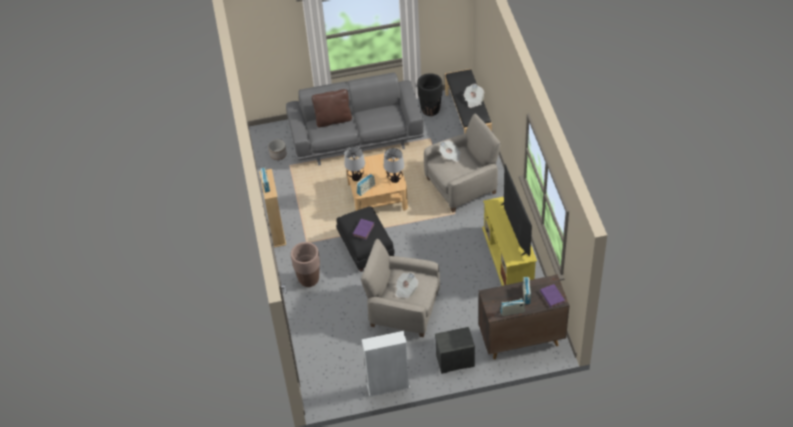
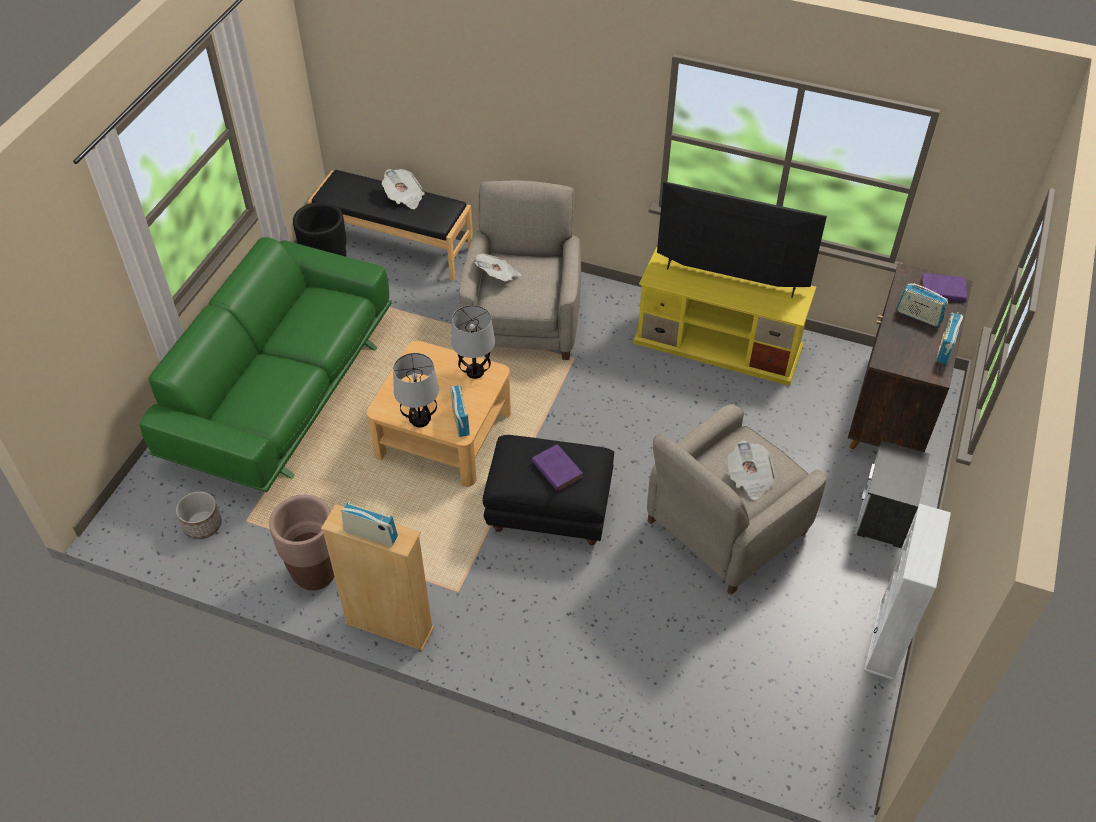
camera: 60 degrees left, 0 degrees up
grey sofa [286,72,424,166] -> green sofa [140,237,392,492]
brown planter [291,242,320,287] -> brown planter moved to [269,495,334,591]
brown pillow [312,89,352,128] -> none

